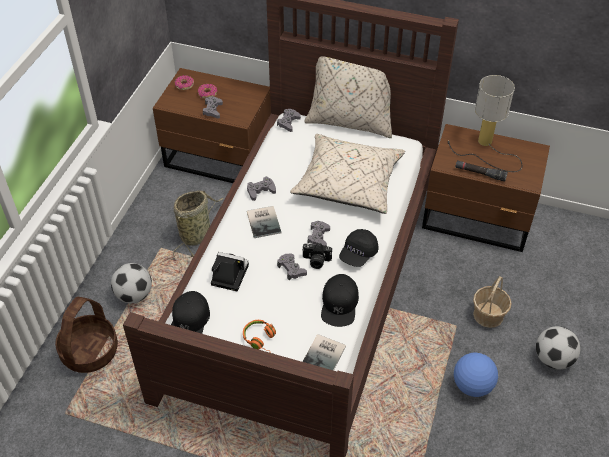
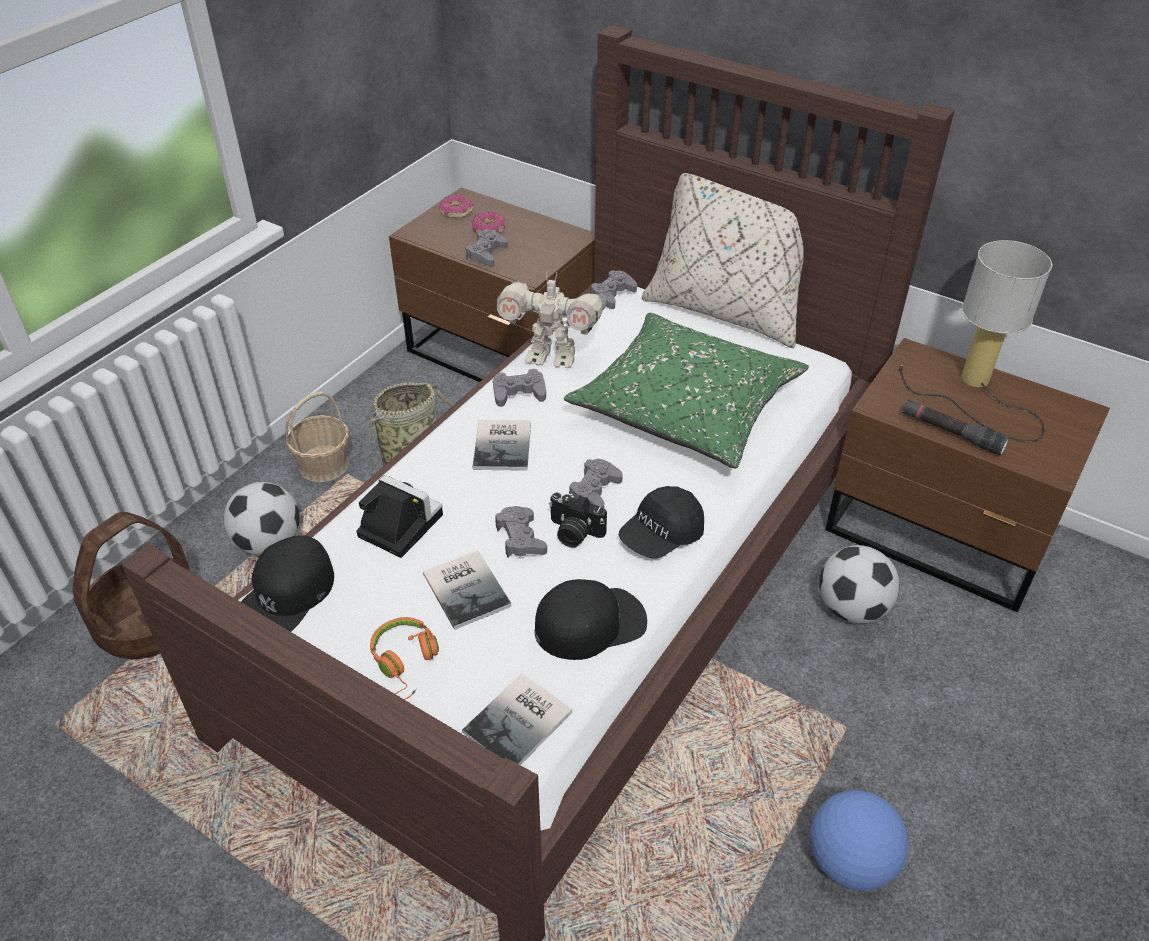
camera: 15 degrees right, 5 degrees down
beige pillow [290,134,405,214] -> green pillow [564,313,809,469]
black cap [321,274,359,327] -> black cap turned 135 degrees counterclockwise [534,579,647,660]
basket [473,276,512,328] -> basket moved to [285,391,349,483]
football [536,326,580,369] -> football moved to [819,545,900,624]
none -> book [423,551,511,630]
none -> toy robot [497,271,606,368]

